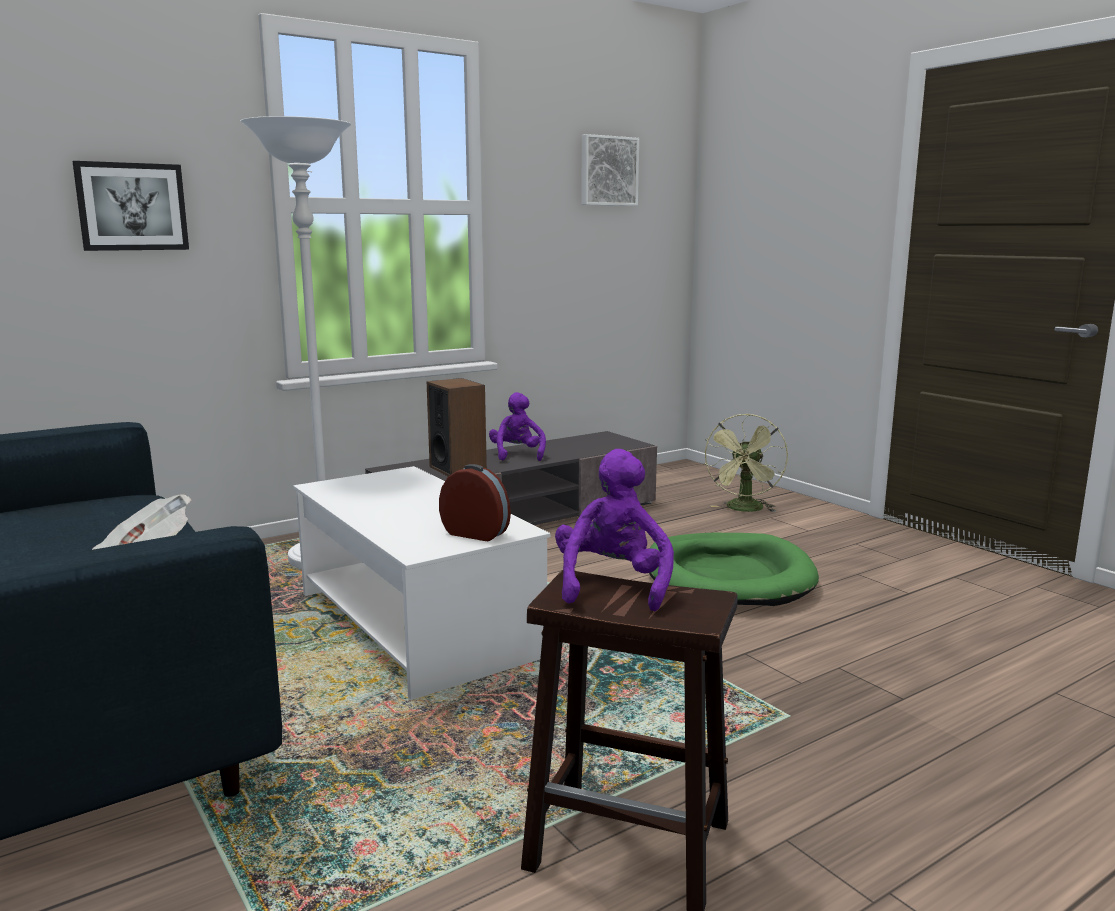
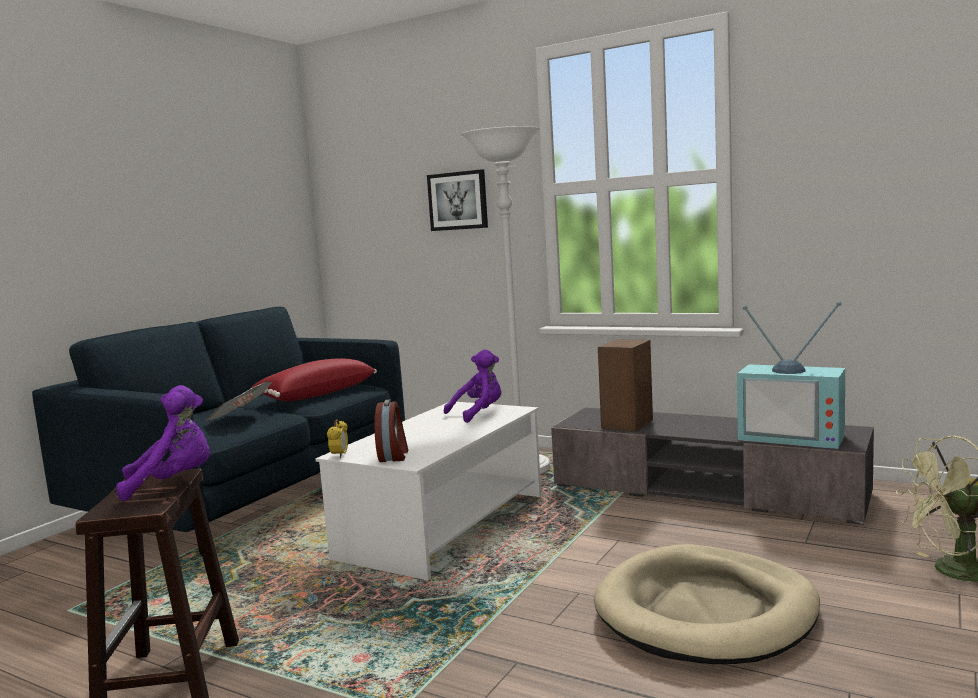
camera: 65 degrees right, 5 degrees down
purple plush toy [489,392,546,461] -> purple plush toy moved to [444,350,501,423]
picture [581,134,639,206] -> none
green dog bed [649,533,819,606] -> beige dog bed [594,544,820,664]
none -> red pillow [251,358,377,401]
none -> alarm clock [327,419,348,458]
none -> television [737,301,845,449]

